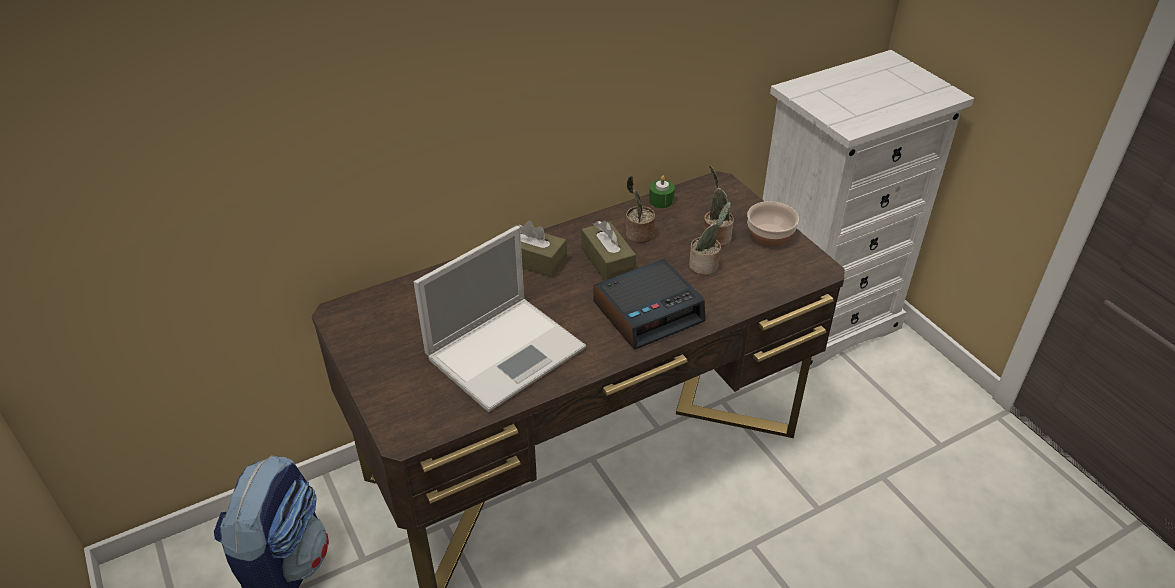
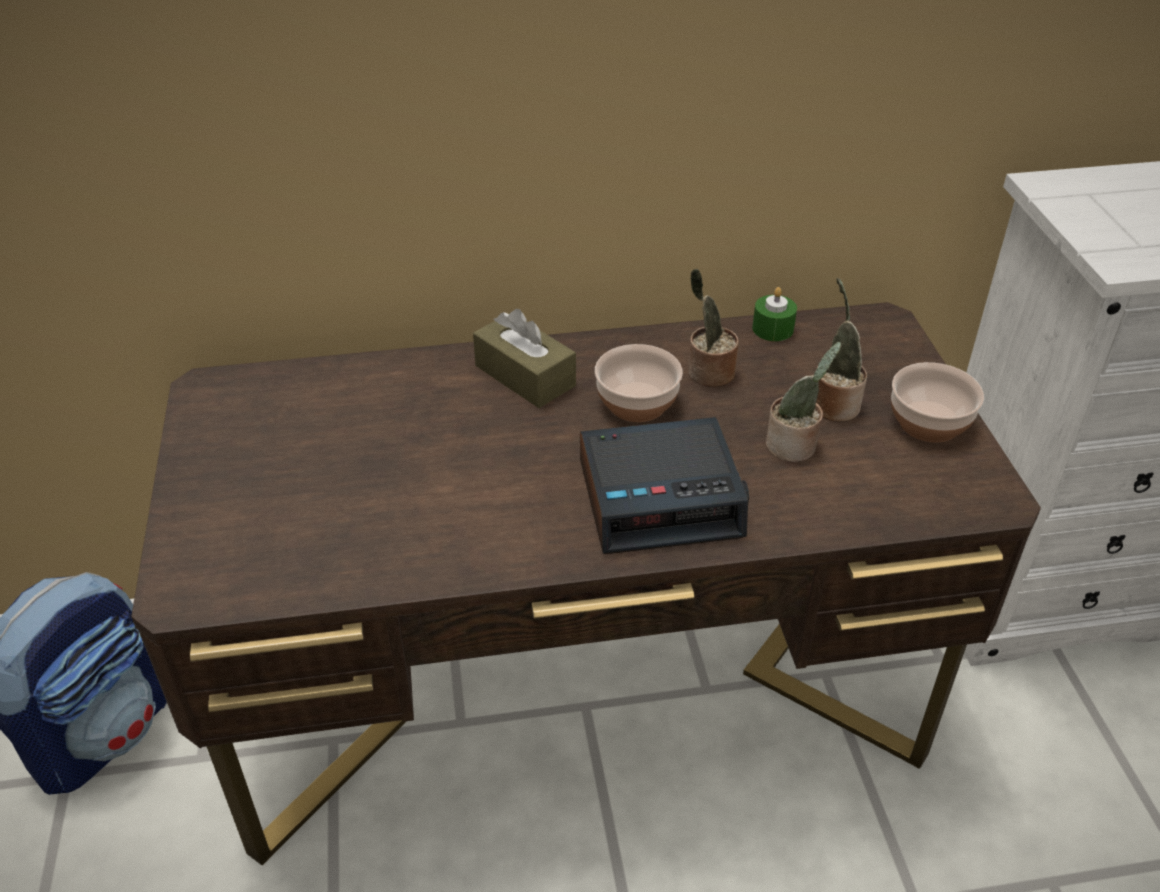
camera: 20 degrees right, 0 degrees up
laptop [414,226,586,412] -> none
brown tissue box [581,221,636,281] -> bowl [595,344,683,422]

